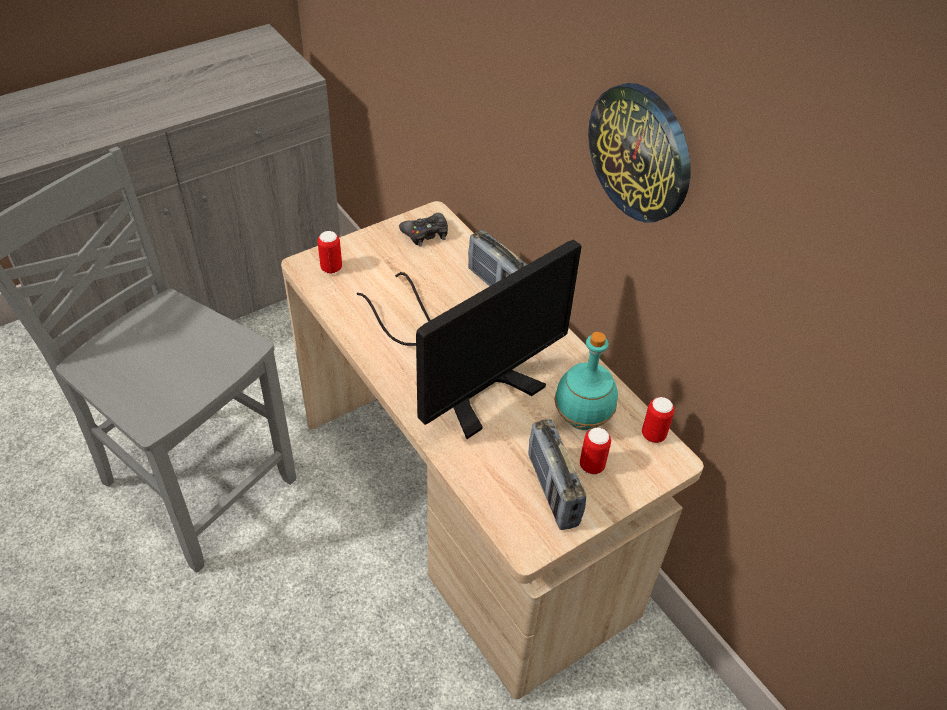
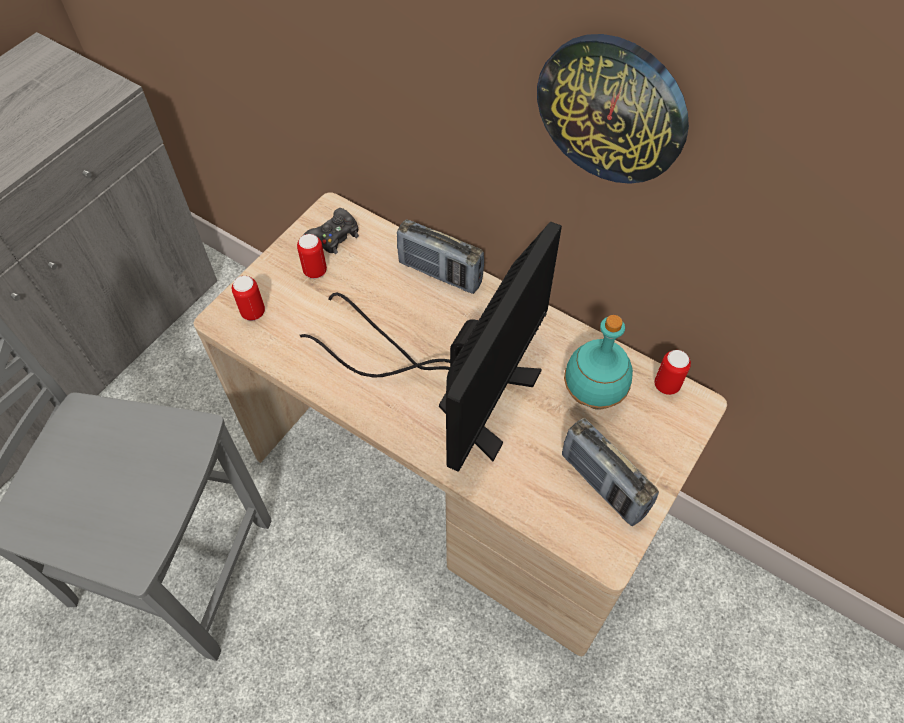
camera: 20 degrees left, 10 degrees up
can [580,427,611,475] -> can moved to [297,234,327,279]

